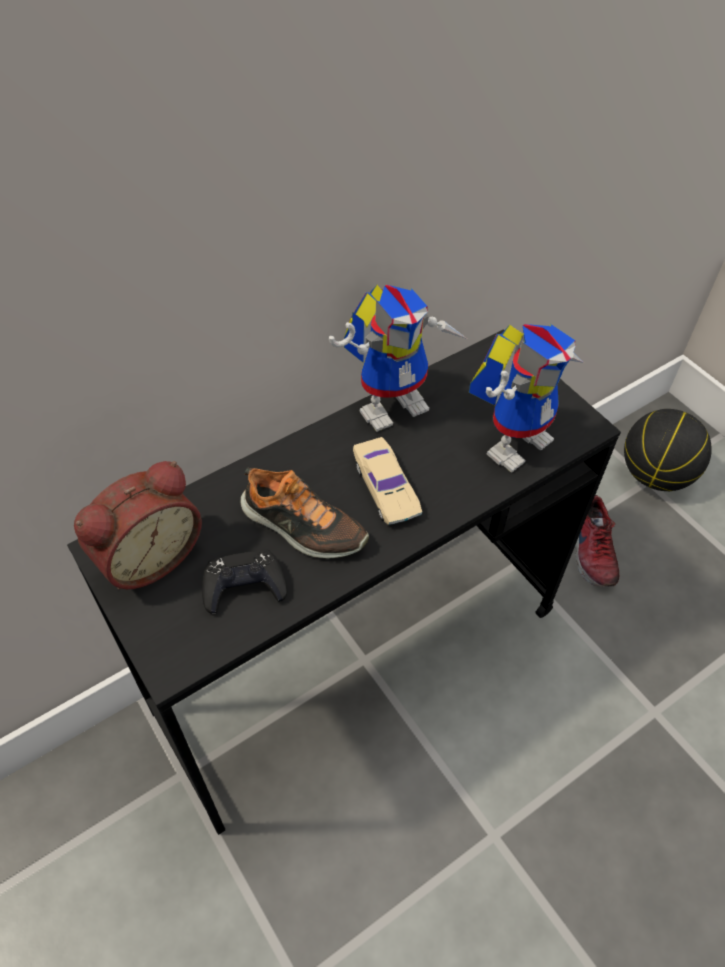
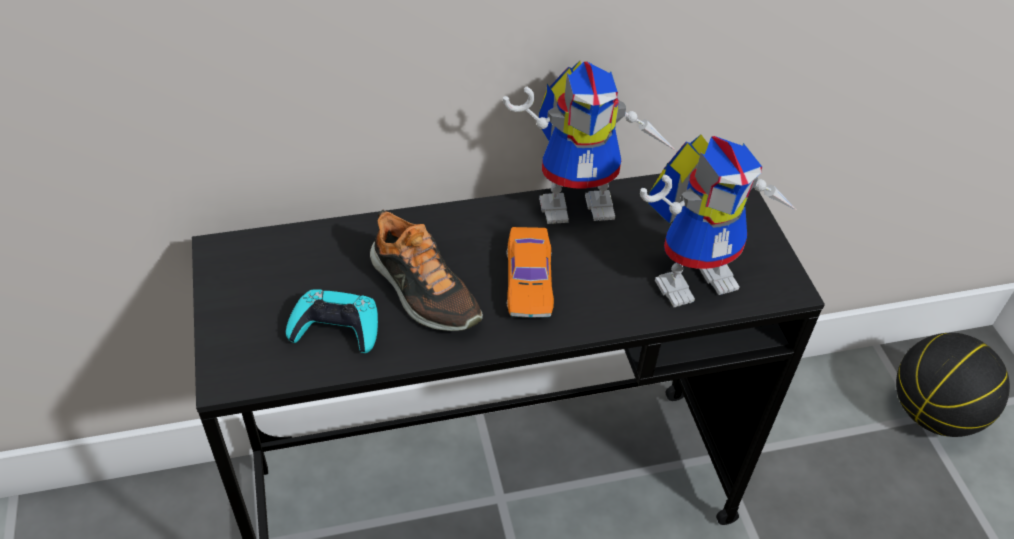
camera: 20 degrees right, 5 degrees down
alarm clock [74,461,202,589] -> none
black game controller [202,549,287,614] -> turquoise game controller [286,289,378,353]
beige toy car [353,437,422,525] -> orange toy car [506,227,554,318]
shoe [575,495,619,587] -> none

